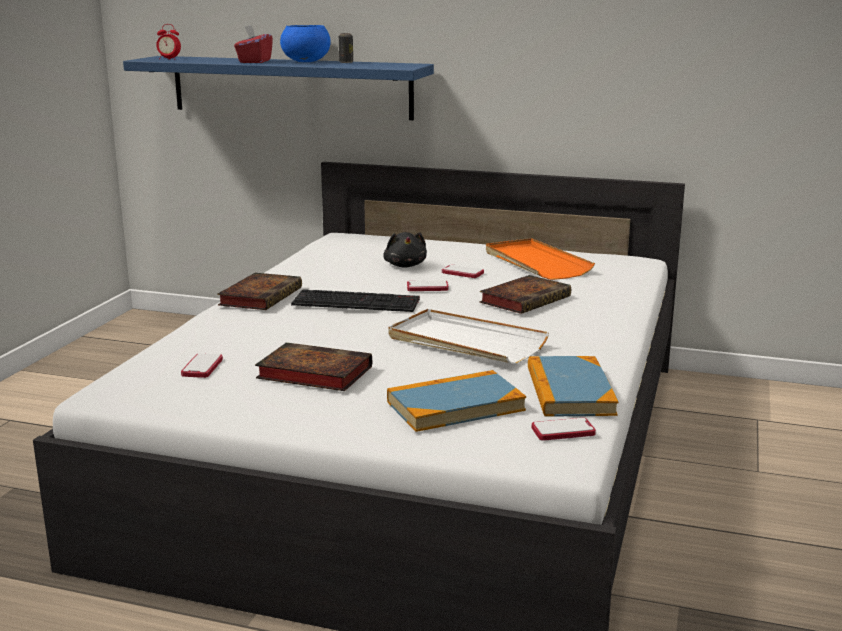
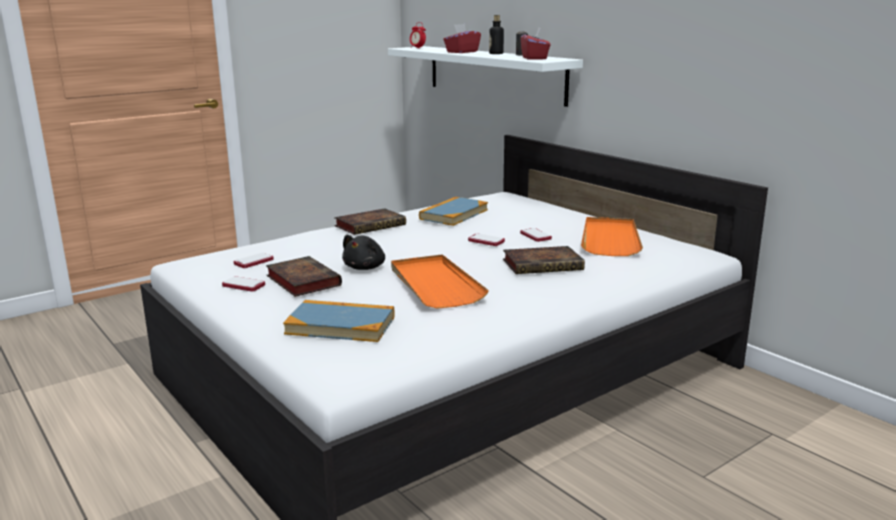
camera: 35 degrees right, 0 degrees up
blue shelf [123,56,434,120] -> white shelf [388,46,583,107]
blue bowl [280,25,331,62] -> bottle [489,15,504,54]
keyboard [291,289,420,312] -> none
black plush toy [383,232,427,267] -> black plush toy moved to [342,235,385,270]
white tray [388,309,549,364] -> orange tray [391,254,489,309]
book [528,356,618,417] -> book moved to [419,197,488,226]
phone [532,418,596,441] -> phone moved to [222,276,265,292]
none -> red tissue box [521,28,551,60]

